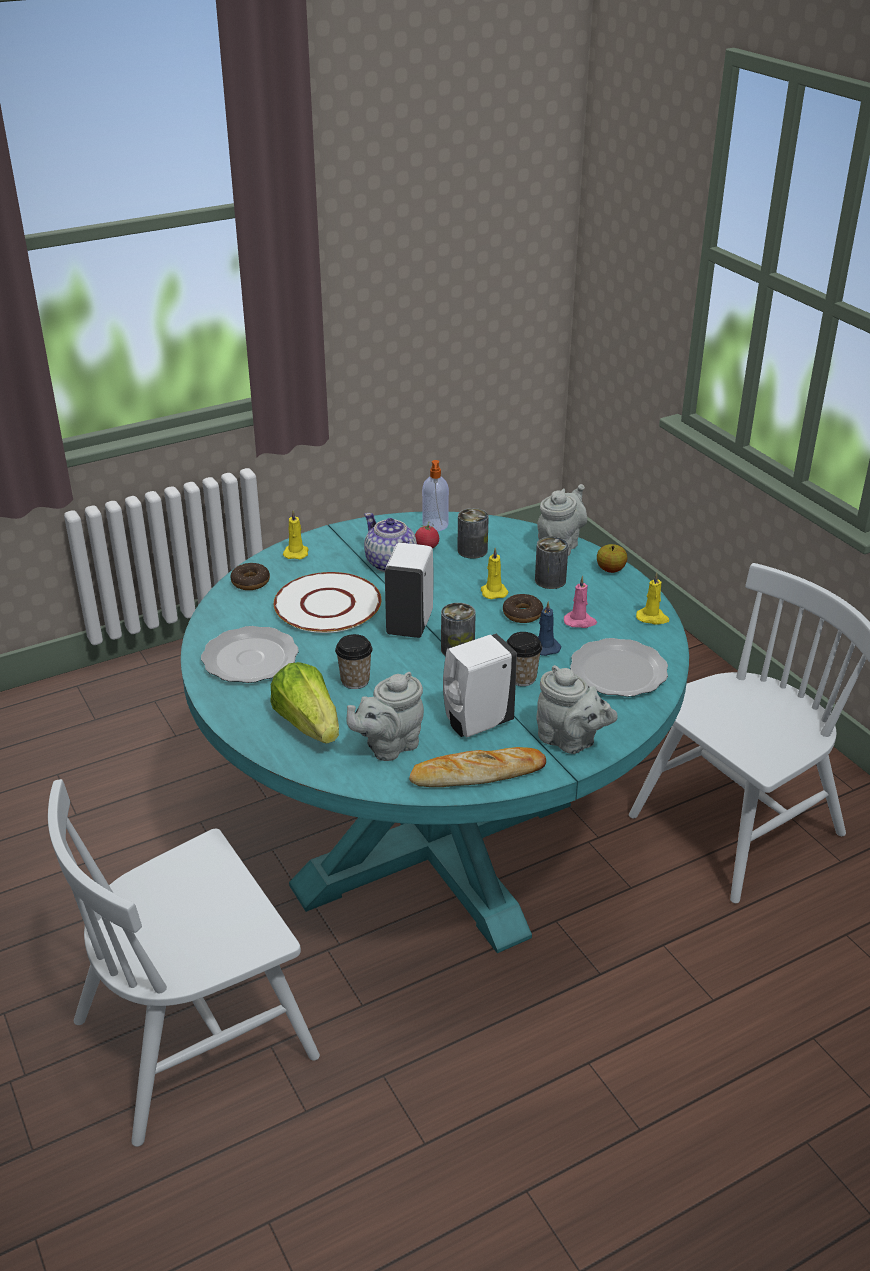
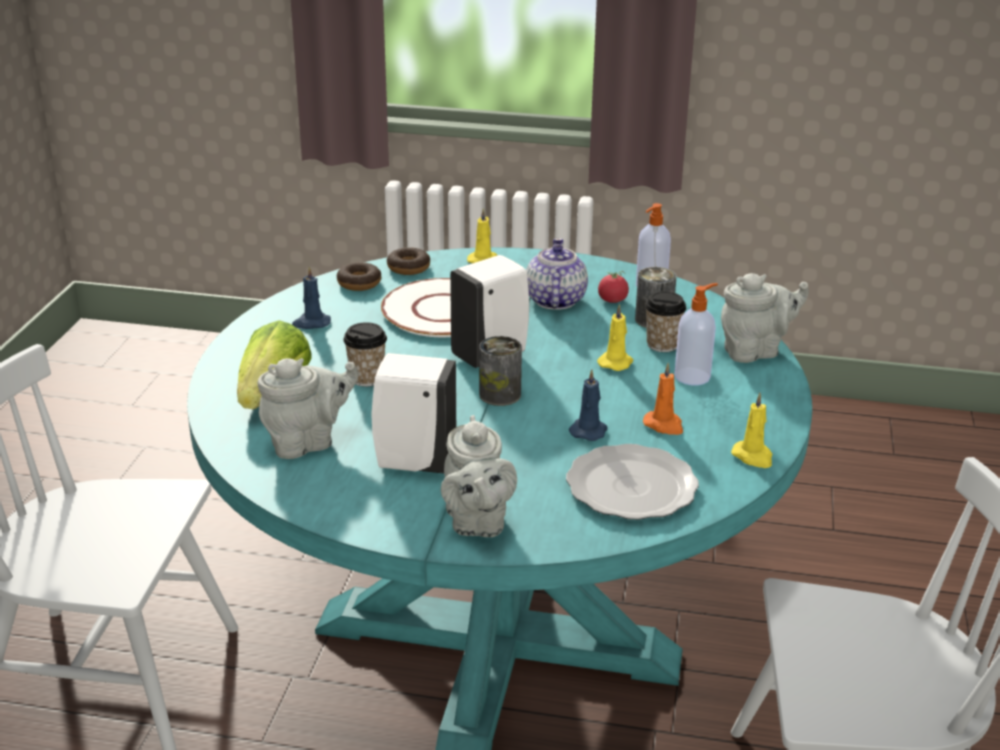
camera: 40 degrees right, 5 degrees down
plate [201,626,299,683] -> blue candle [292,267,331,329]
grey teapot [346,672,424,761] -> grey teapot turned 150 degrees clockwise [257,358,358,459]
bread [409,747,546,787] -> none
donut [503,594,543,623] -> donut moved to [337,262,381,291]
cup [506,632,542,686] -> cup moved to [645,291,686,352]
can [535,537,569,589] -> soap dispenser [674,283,718,385]
pink candle [564,576,597,628] -> orange candle [643,363,683,435]
apple [597,544,627,573] -> none

